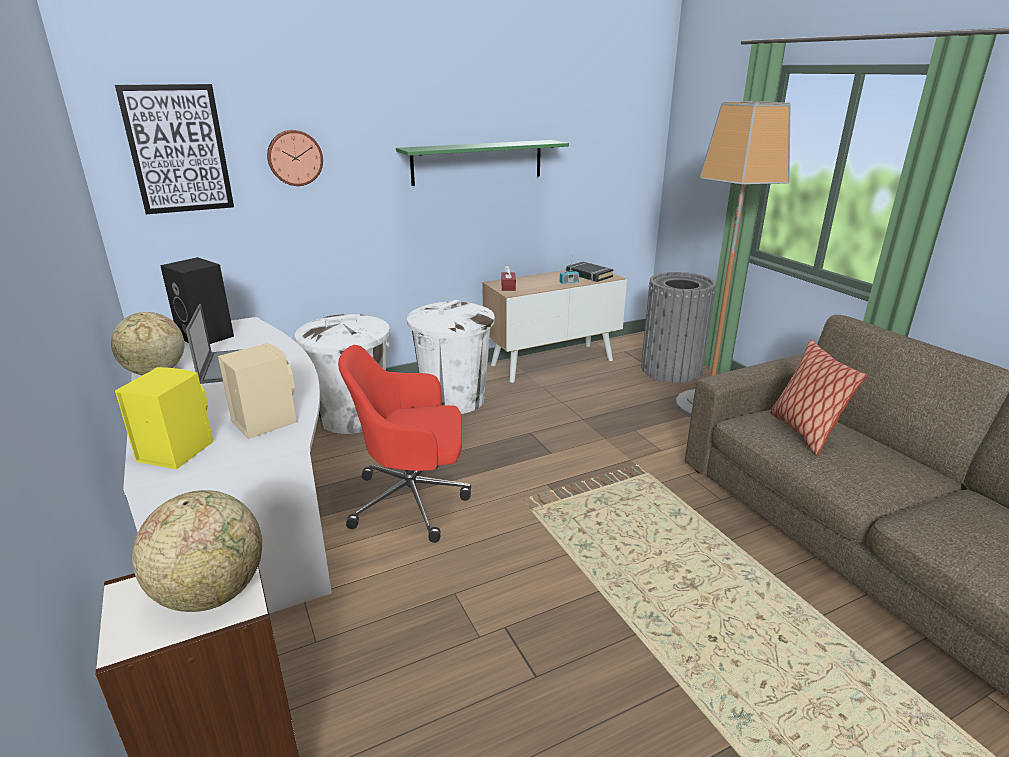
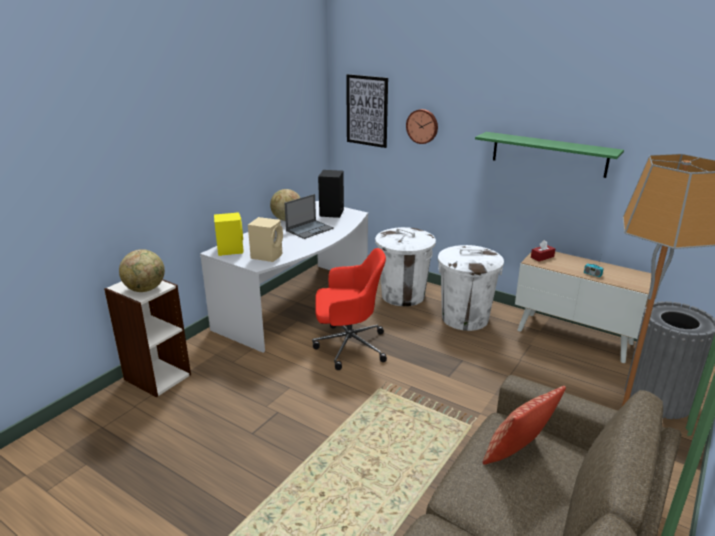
camera: 60 degrees right, 0 degrees up
red office chair [338,345,471,543] -> red office chair turned 120 degrees clockwise [312,248,387,370]
black book [566,261,614,282] -> none

